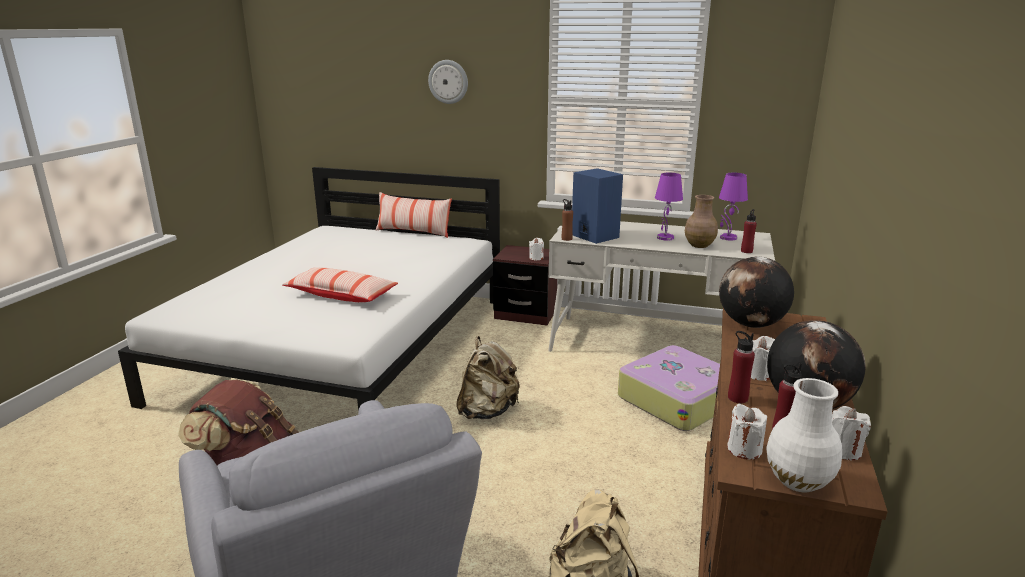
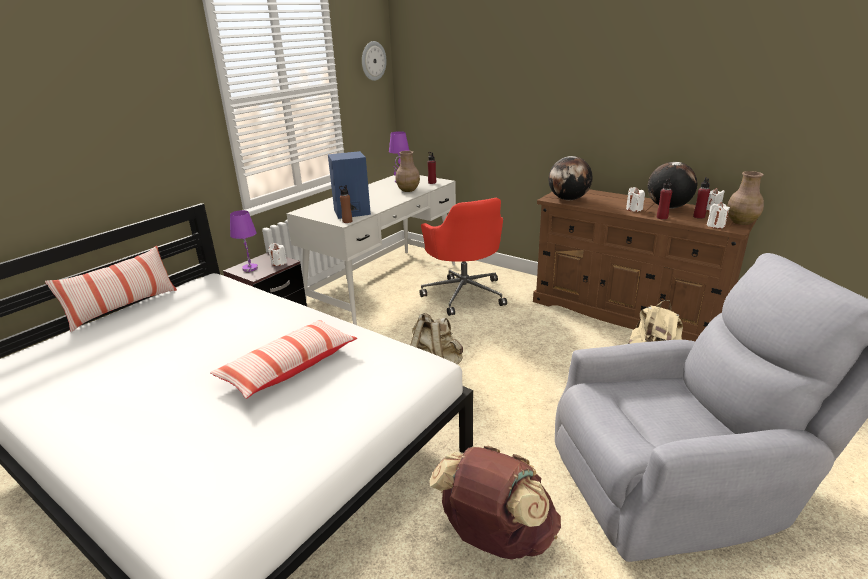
camera: 70 degrees left, 5 degrees up
wall clock [428,60,468,104] -> wall clock moved to [362,41,387,81]
suitcase [618,345,720,431] -> red office chair [419,198,507,316]
purple table lamp [655,173,683,241] -> purple table lamp moved to [230,210,258,272]
white vase [766,378,842,493] -> brown vase [727,171,764,225]

